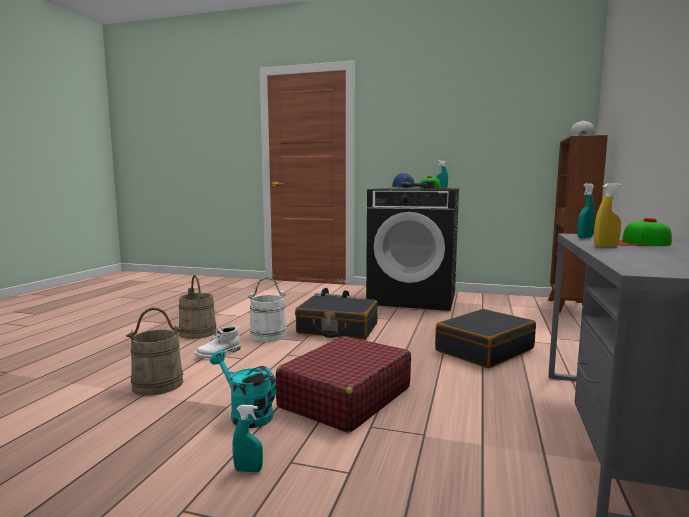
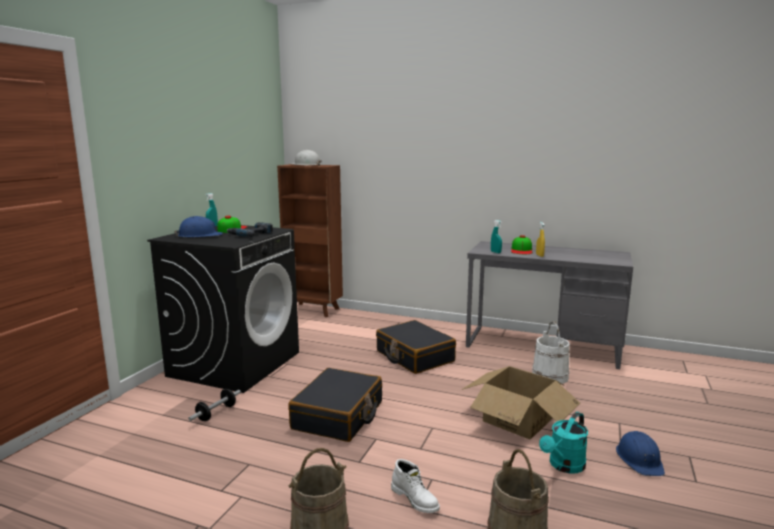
camera: 85 degrees left, 5 degrees up
turquoise spray bottle [232,405,263,473] -> blue hard hat [616,431,665,476]
white bucket [247,277,287,342] -> white bucket moved to [532,321,570,384]
red suitcase [275,336,411,433] -> cardboard box [462,366,580,439]

